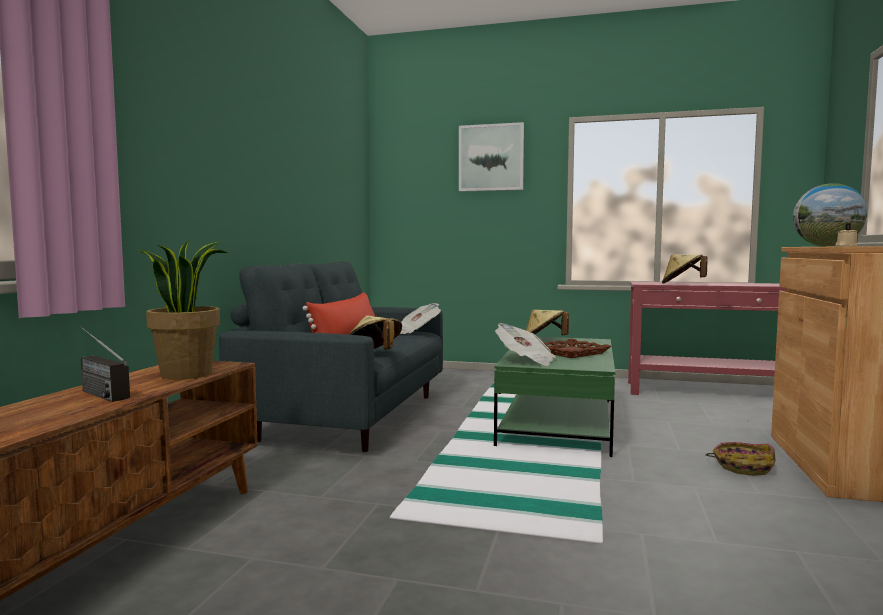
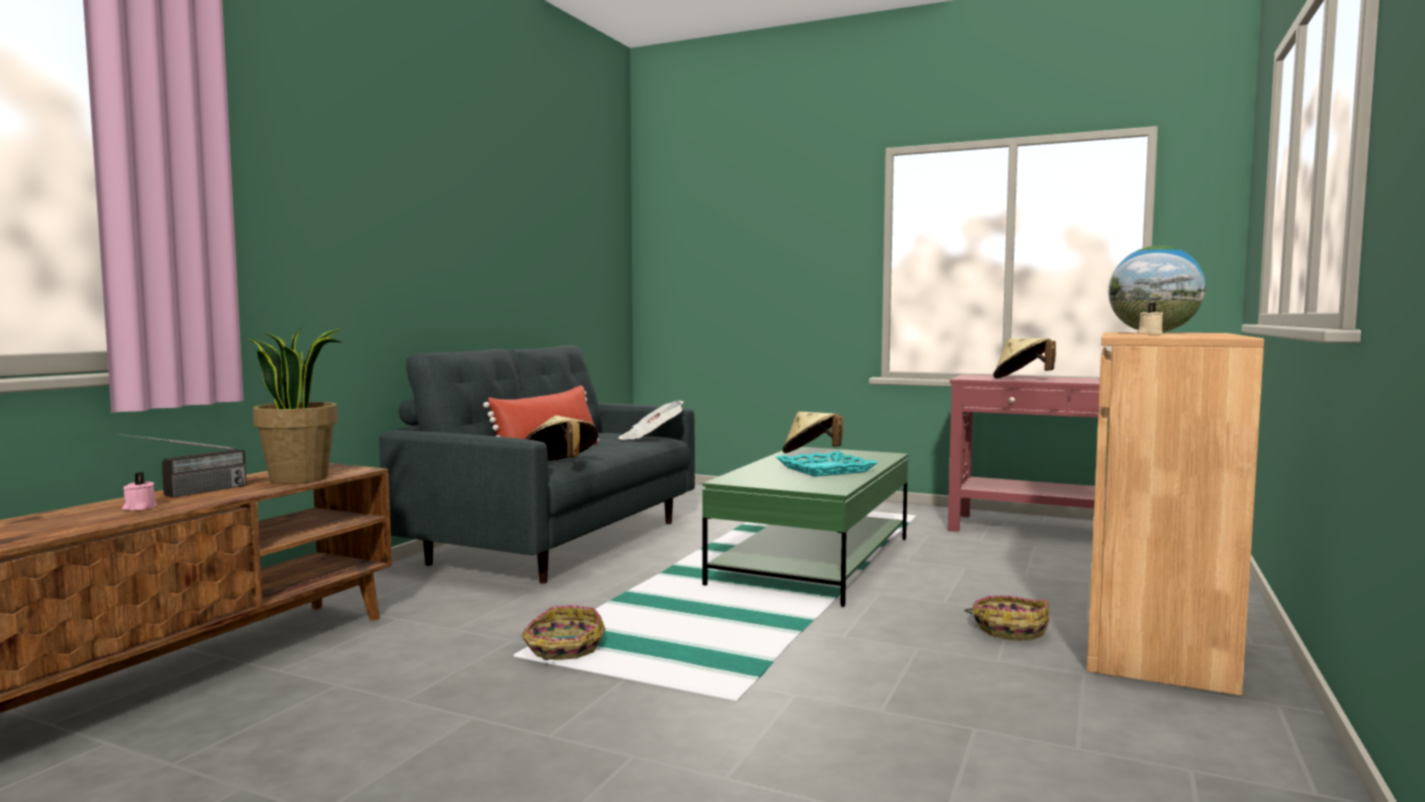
camera: 10 degrees right, 0 degrees up
radio [80,326,130,402] -> radio turned 105 degrees counterclockwise [115,433,247,497]
picture [459,122,524,192] -> none
newspaper [495,323,556,366] -> none
brown tray [544,339,612,358] -> turquoise tray [776,451,878,477]
none -> pink candle [122,472,157,511]
none -> basket [521,605,606,660]

